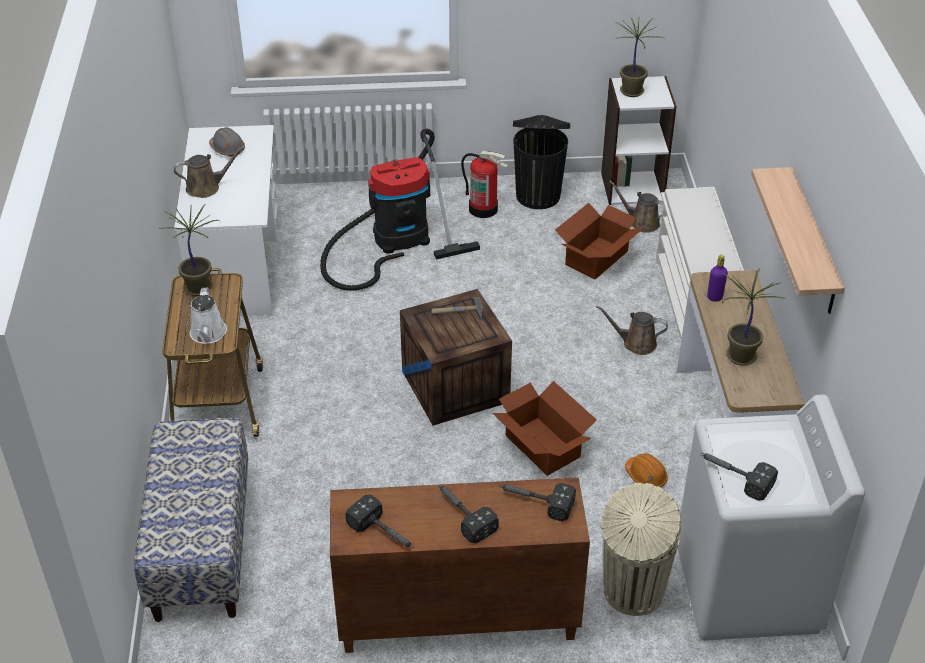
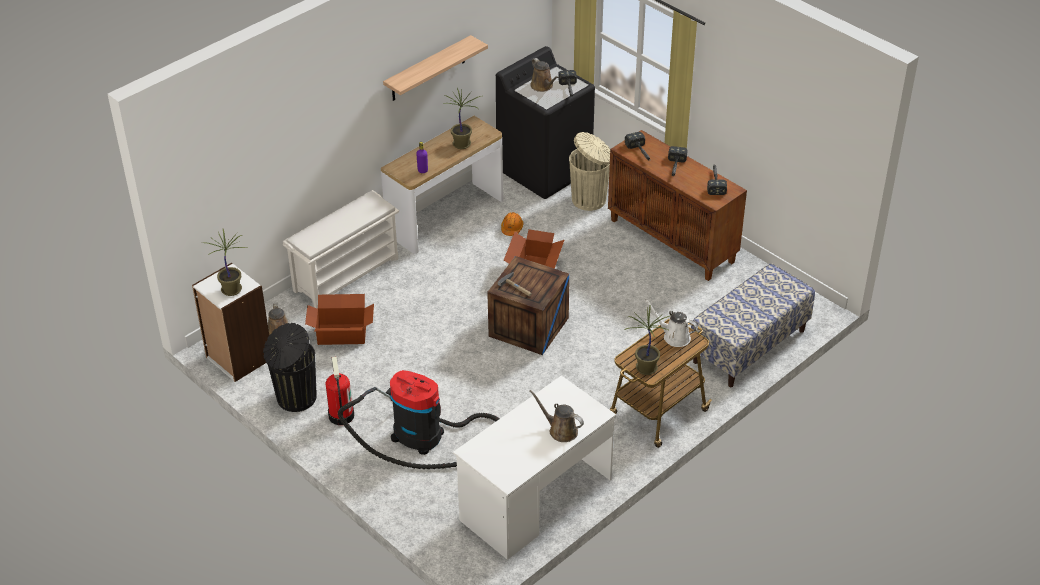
camera: 130 degrees left, 0 degrees up
white watering can [190,287,227,344] -> white watering can turned 105 degrees counterclockwise [644,299,698,347]
grey hard hat [209,127,245,157] -> none
brown watering can [596,305,668,355] -> brown watering can moved to [530,58,559,92]
white washing machine [678,394,865,640] -> black washing machine [496,46,595,199]

